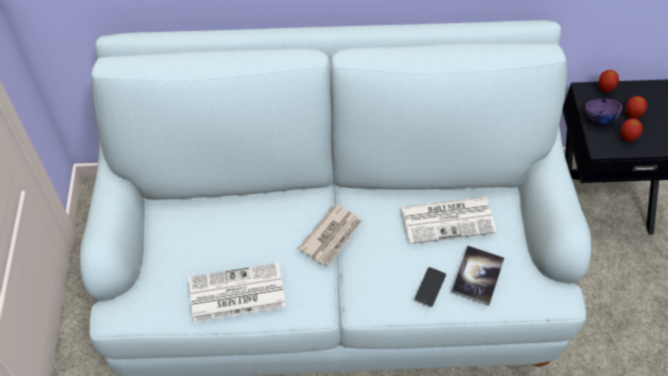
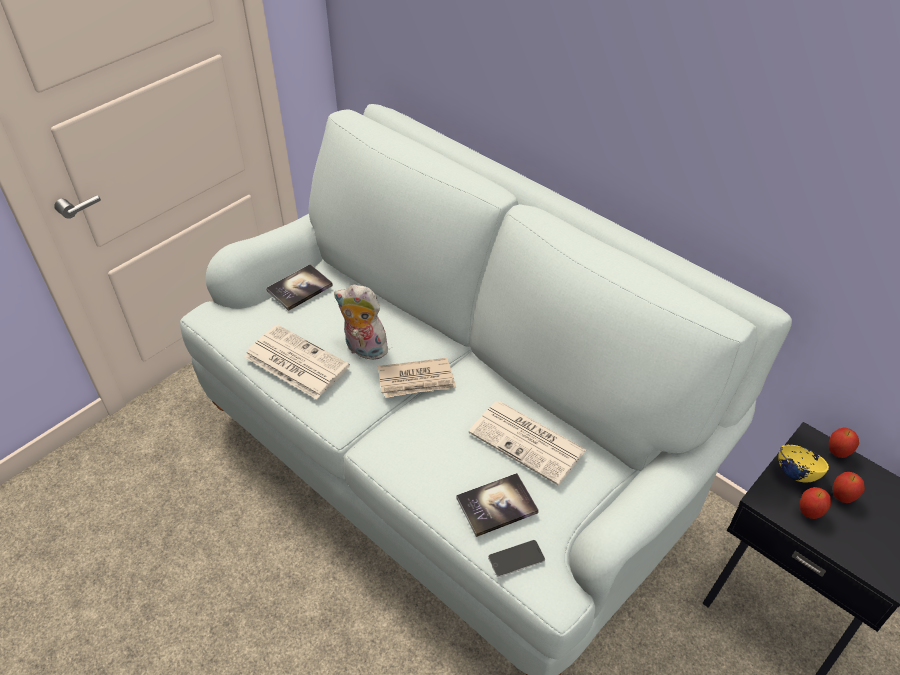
camera: 45 degrees right, 10 degrees down
phone [414,267,446,307] -> phone moved to [488,540,545,577]
purple bowl [585,98,622,124] -> yellow bowl [778,445,829,482]
none -> book [266,264,333,311]
none -> plush toy [334,284,393,360]

